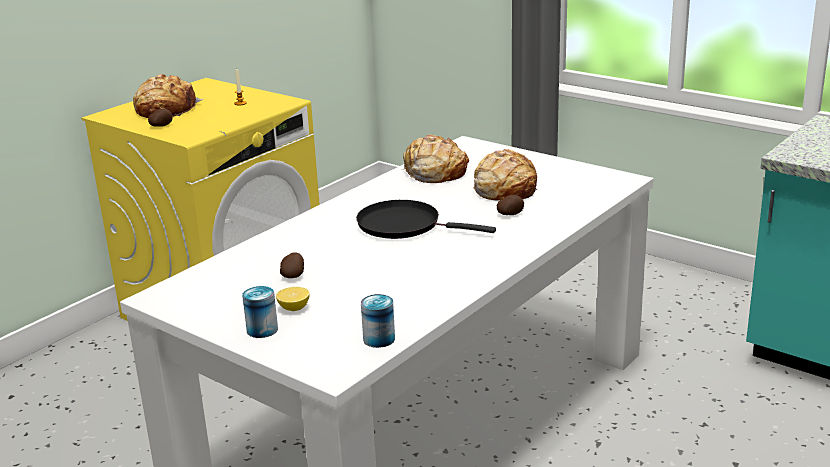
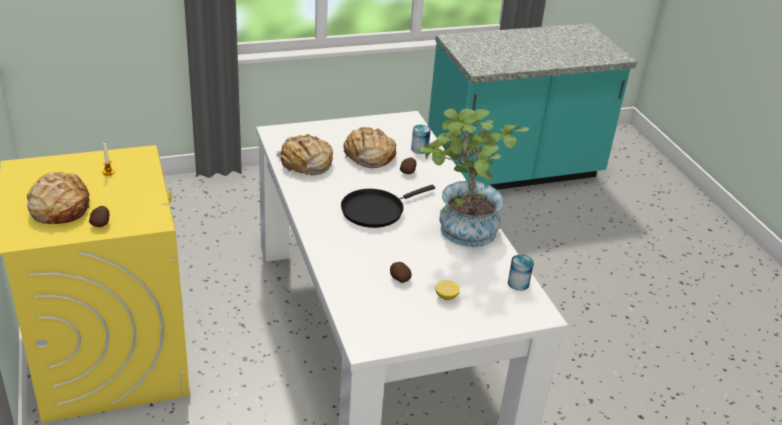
camera: 60 degrees left, 10 degrees up
can [242,286,278,338] -> can moved to [411,125,431,154]
none -> potted plant [420,109,529,247]

